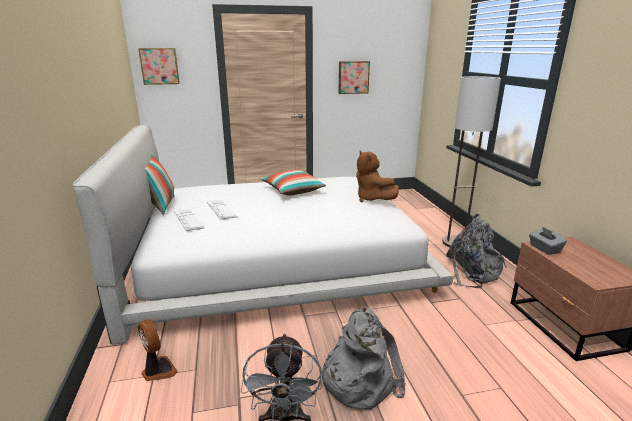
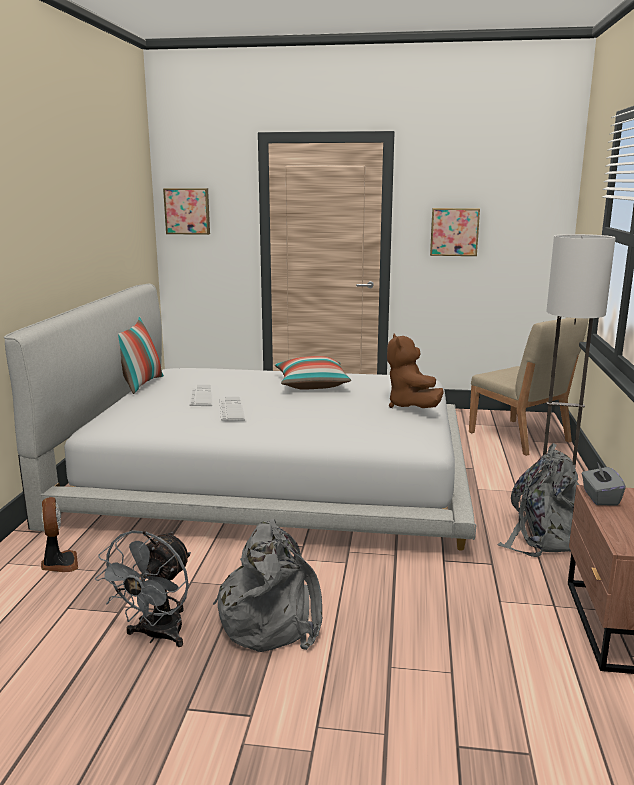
camera: 20 degrees right, 5 degrees down
keyboard [174,209,205,231] -> keyboard moved to [219,397,245,421]
none -> beige chair [469,318,588,456]

